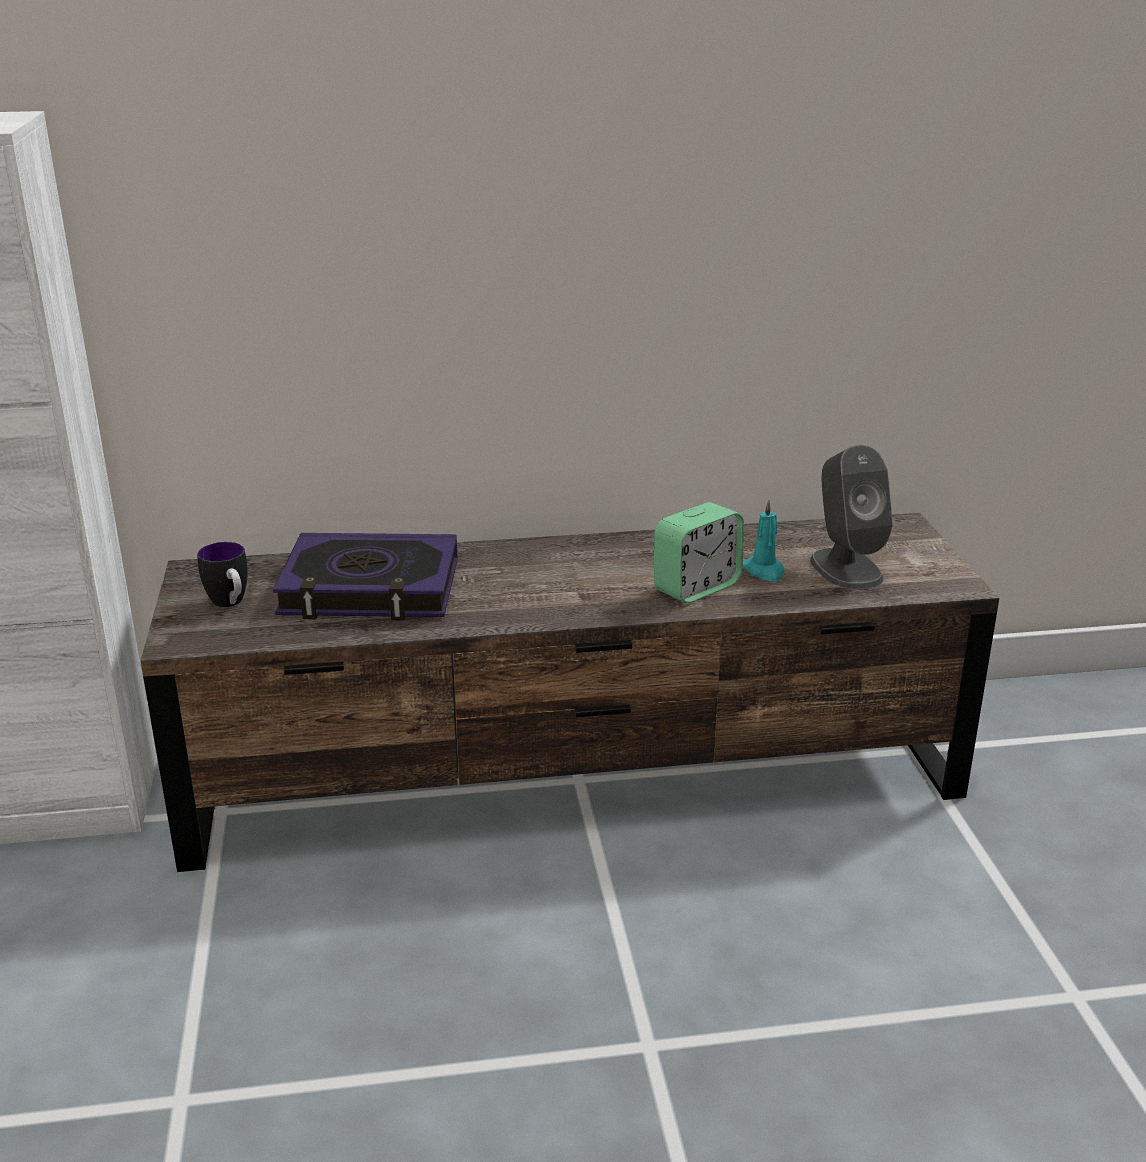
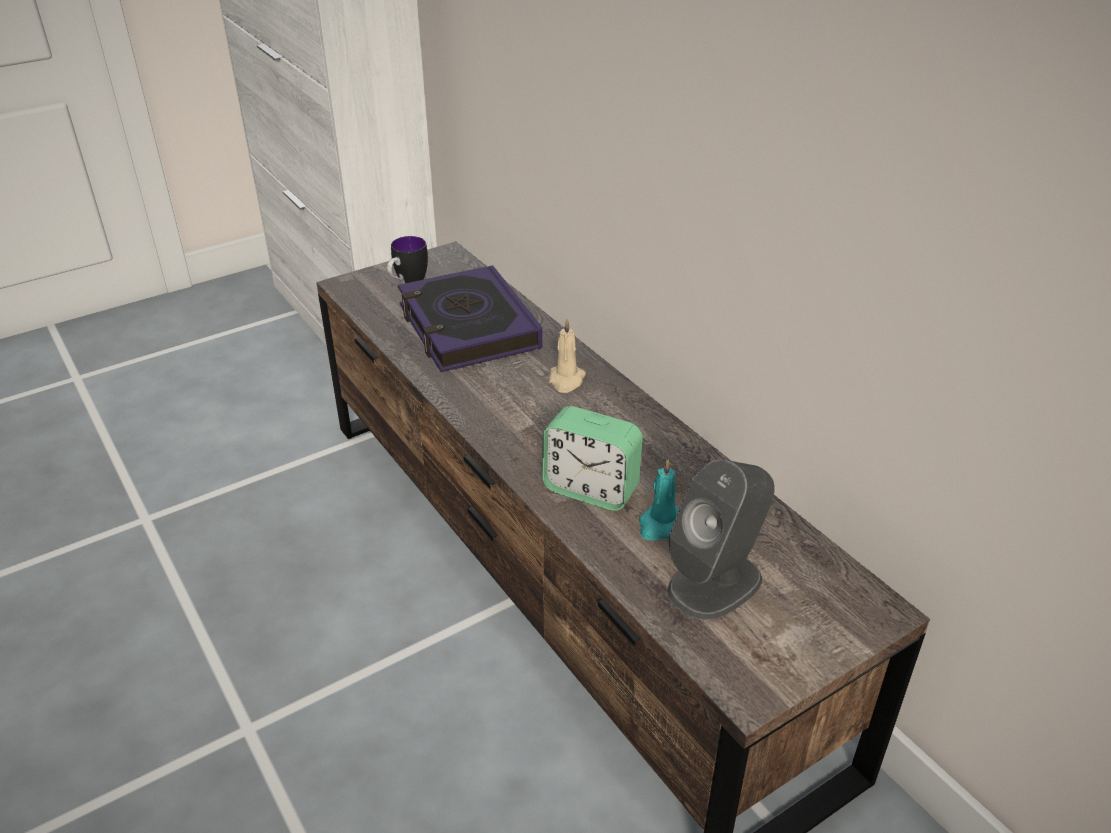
camera: 65 degrees right, 10 degrees up
none -> beige candle [549,318,586,393]

